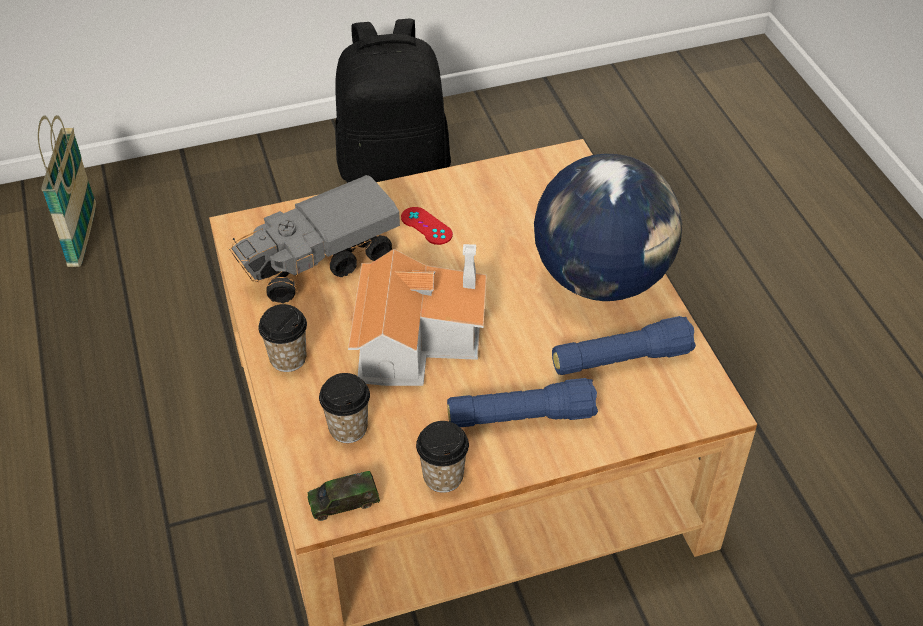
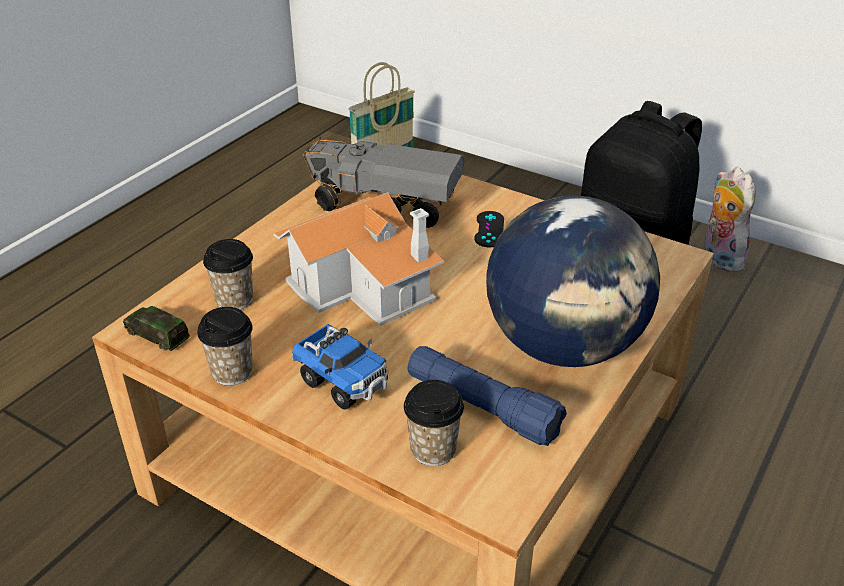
camera: 50 degrees right, 10 degrees down
cup [258,304,307,372] -> cup moved to [404,380,464,466]
red game controller [401,207,453,245] -> black game controller [474,211,504,247]
blue flashlight [447,378,598,427] -> toy truck [292,324,389,409]
none -> plush toy [704,167,756,272]

